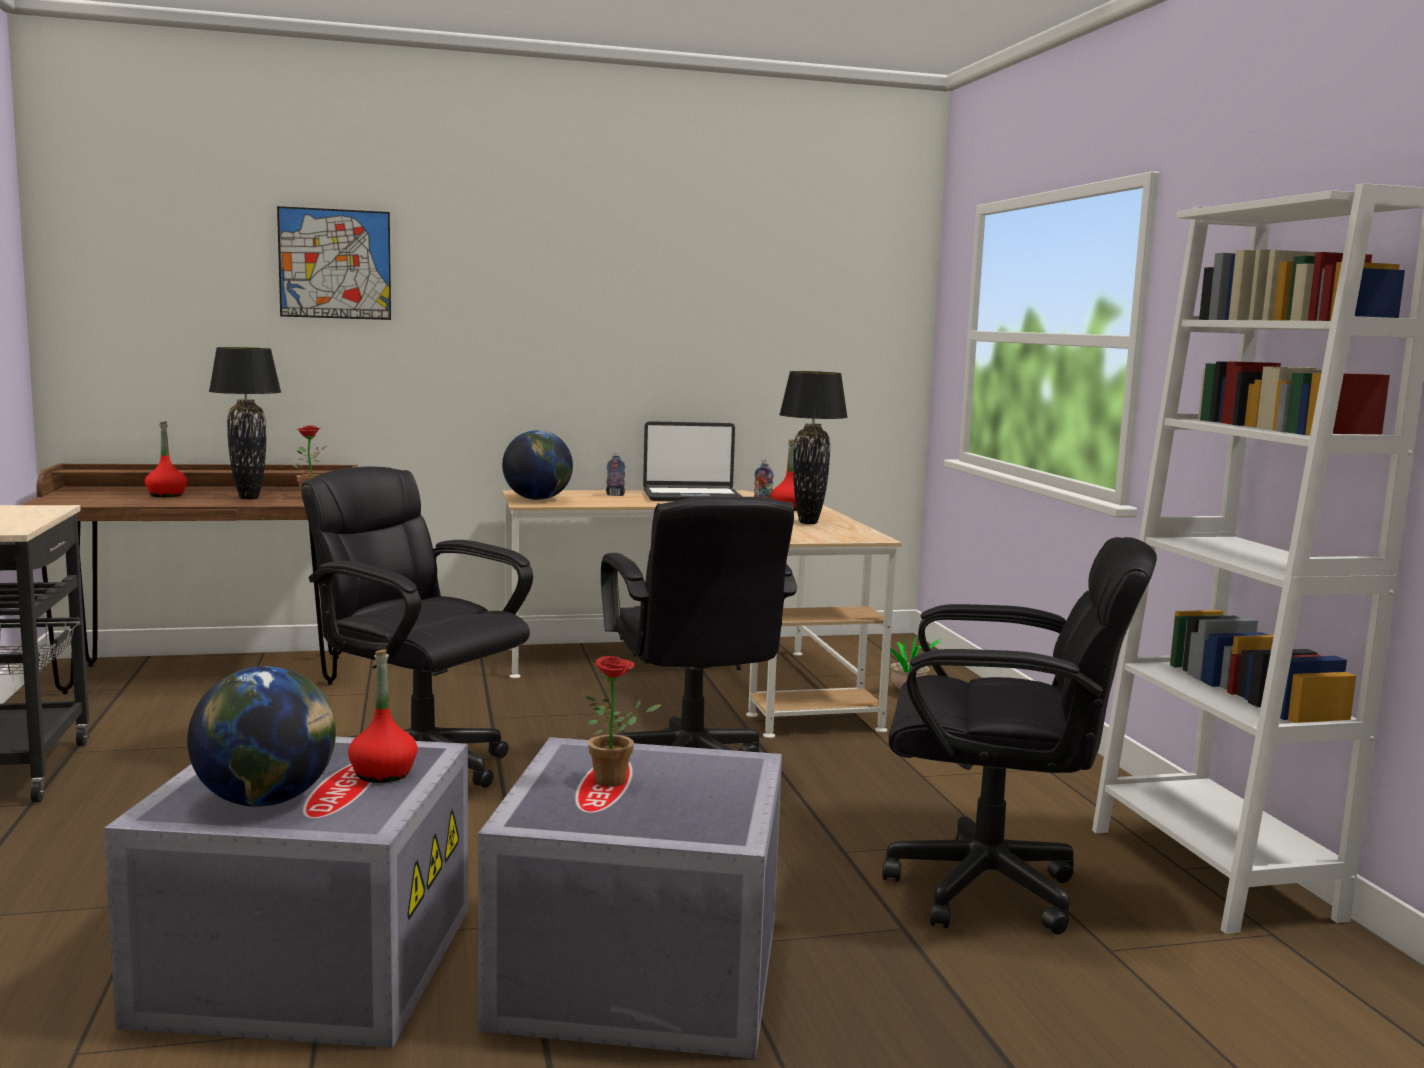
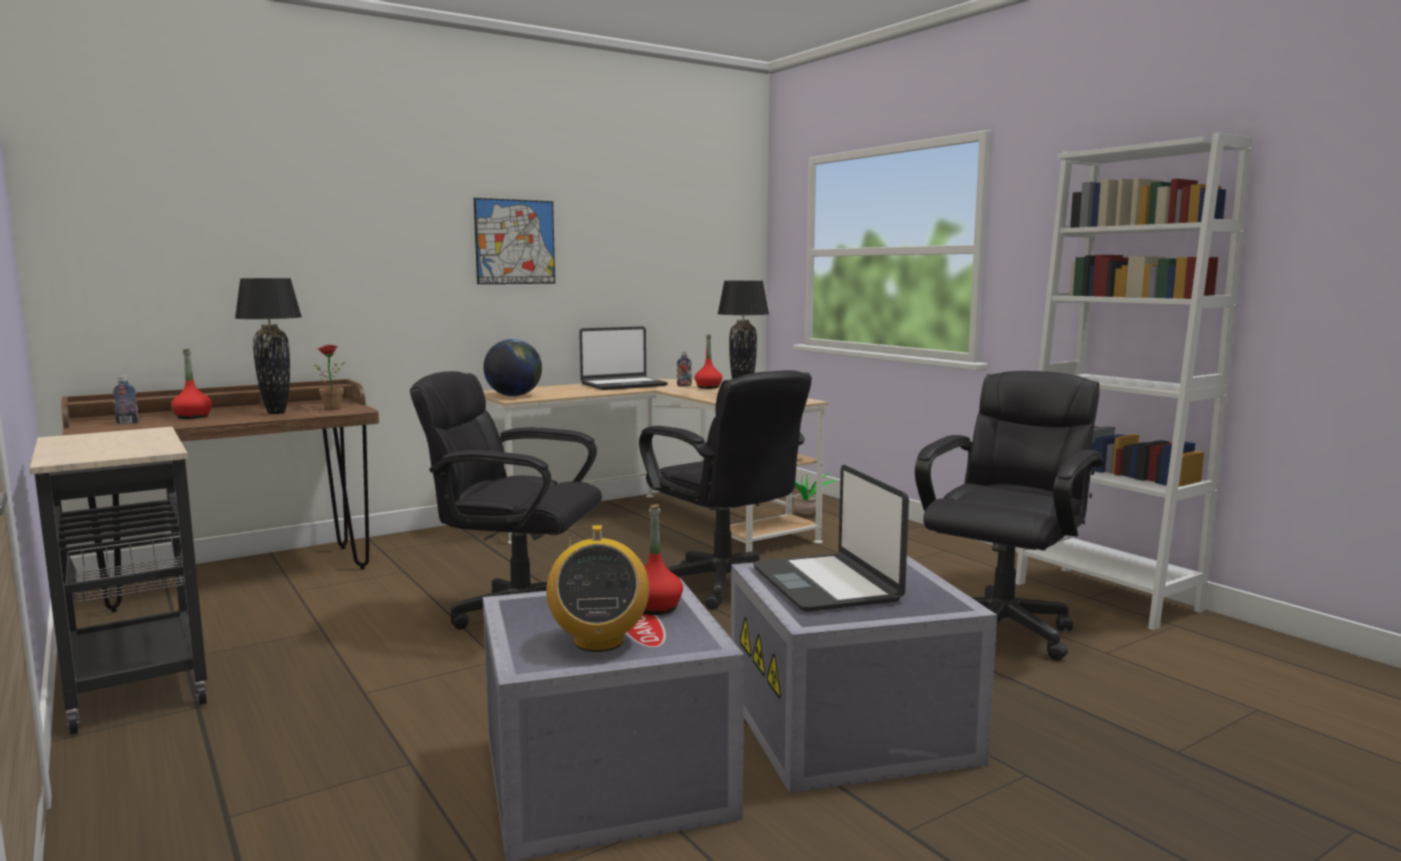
camera: 20 degrees left, 0 degrees up
globe [187,666,336,807] -> radio [546,525,649,652]
picture [277,206,391,320] -> picture moved to [474,198,555,284]
potted plant [586,656,662,787] -> laptop [753,465,909,612]
bottle [606,451,626,496] -> bottle moved to [113,376,139,424]
black office chair [882,537,1157,935] -> black office chair turned 45 degrees counterclockwise [915,371,1104,661]

